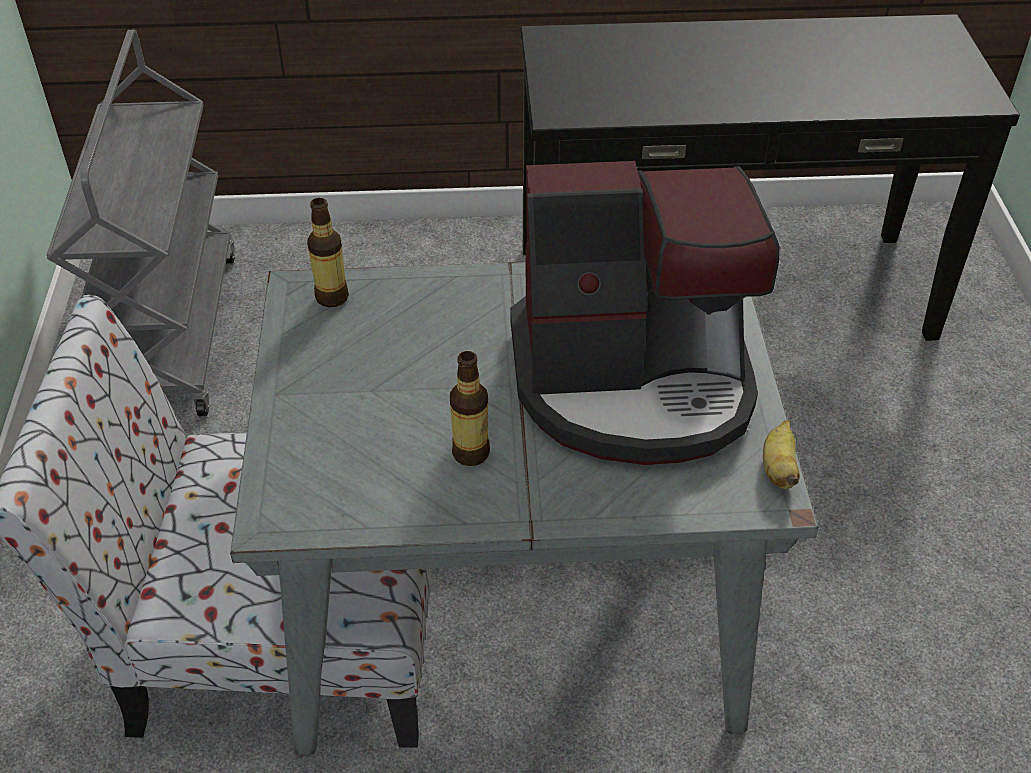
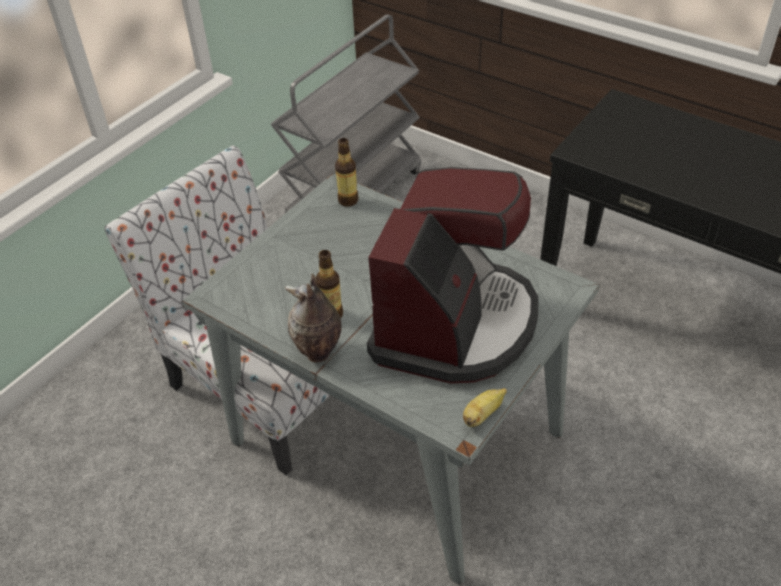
camera: 40 degrees right, 0 degrees up
coffee machine [510,161,780,465] -> coffee machine turned 105 degrees counterclockwise [367,167,538,383]
none -> vase [285,273,342,362]

